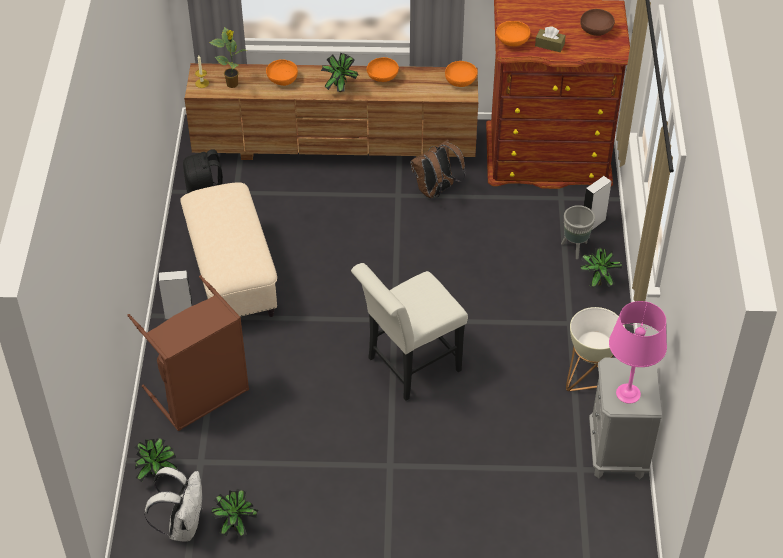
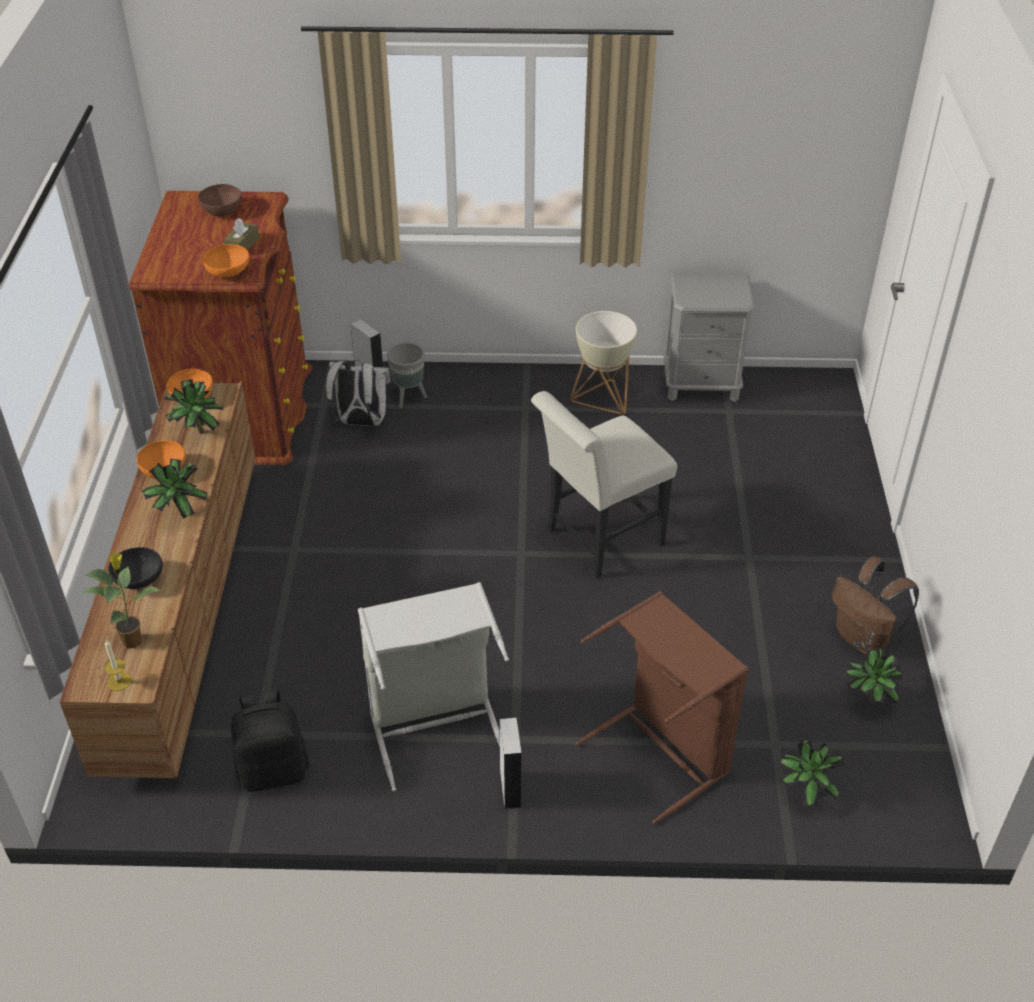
camera: 90 degrees left, 5 degrees down
white backpack [144,467,203,541] -> white backpack moved to [326,360,391,426]
beige ottoman [180,182,277,317] -> grey laundry basket [358,582,509,791]
orange bowl [266,59,298,86] -> black bowl [108,547,163,589]
white chair [351,263,468,401] -> white chair turned 90 degrees clockwise [531,391,677,579]
brown backpack [410,140,465,198] -> brown backpack moved to [832,556,919,655]
potted plant [580,248,622,288] -> potted plant moved to [164,379,223,434]
pink table lamp [609,301,667,403] -> none

